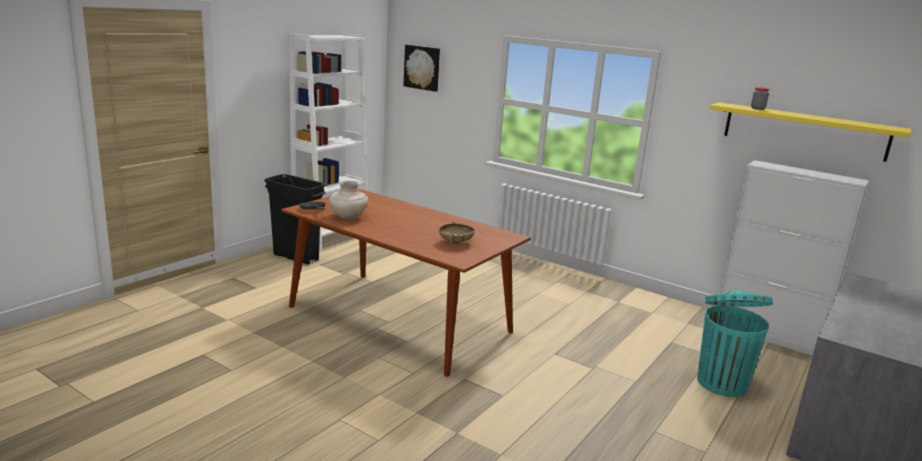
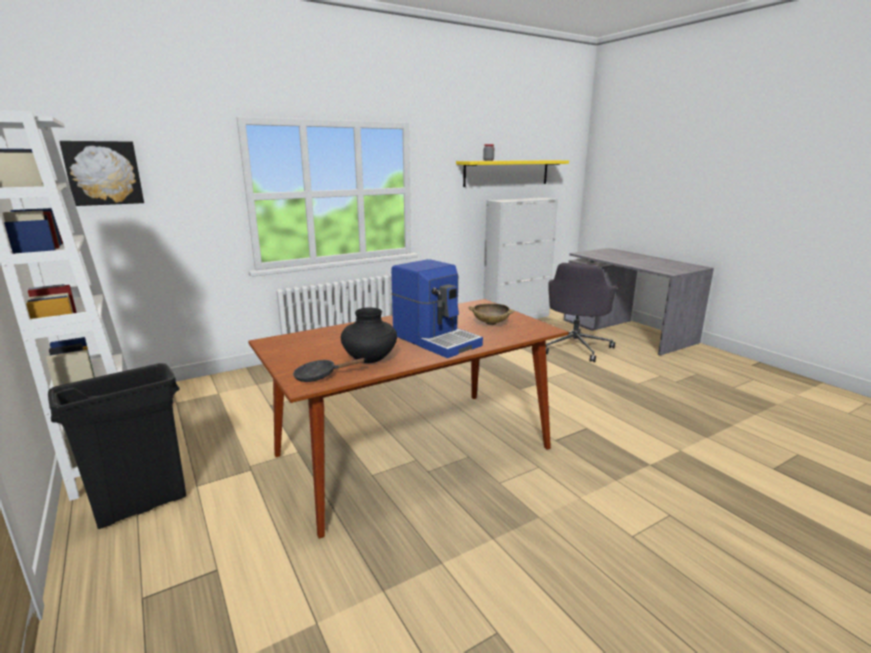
camera: 65 degrees left, 0 degrees up
beige vase [329,181,369,219] -> black vase [341,308,397,363]
turquoise trash can [697,290,773,397] -> grey office chair [546,263,618,362]
none -> coffee machine [391,259,483,358]

